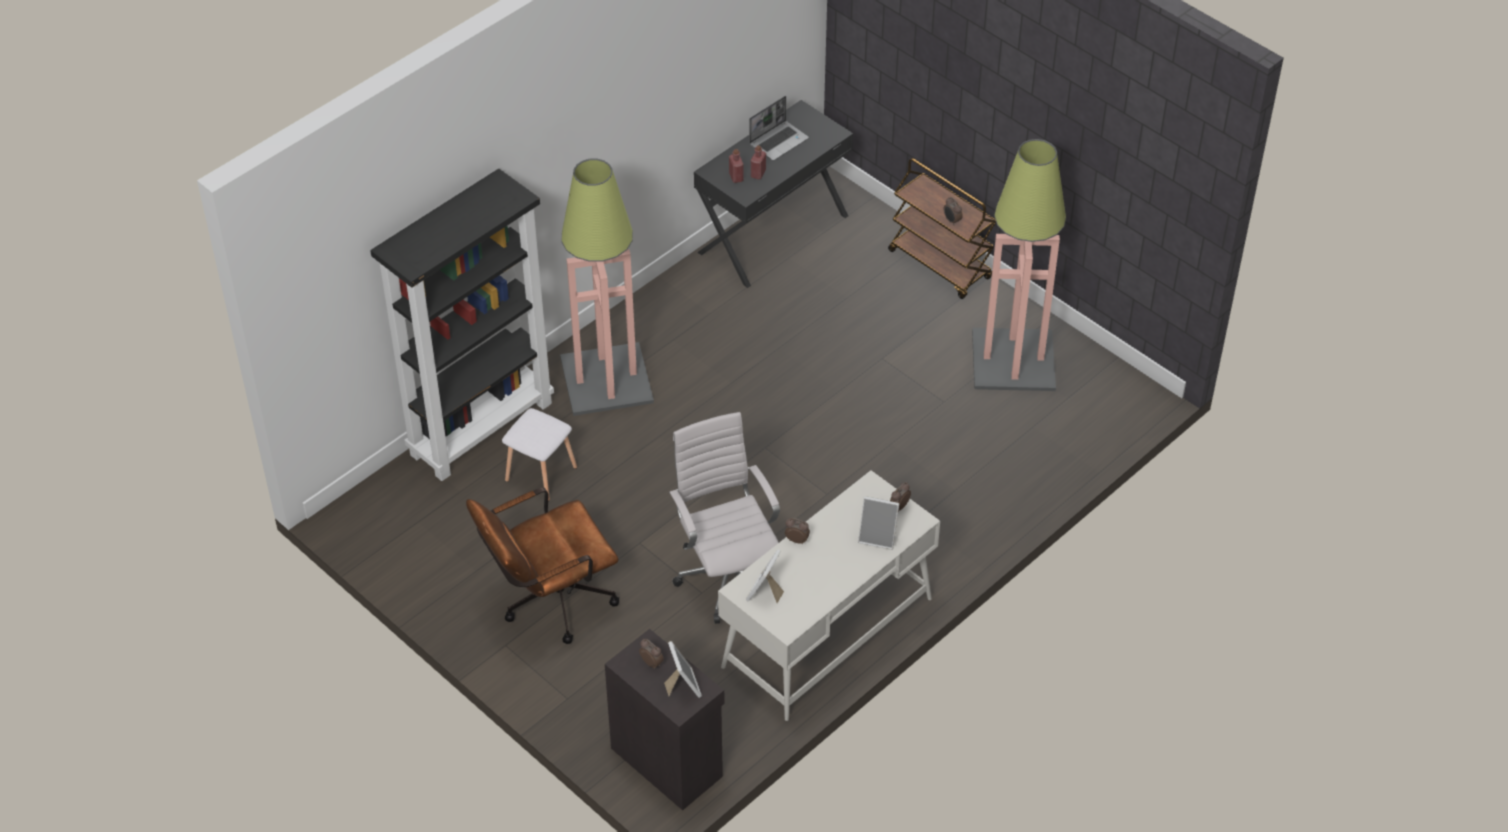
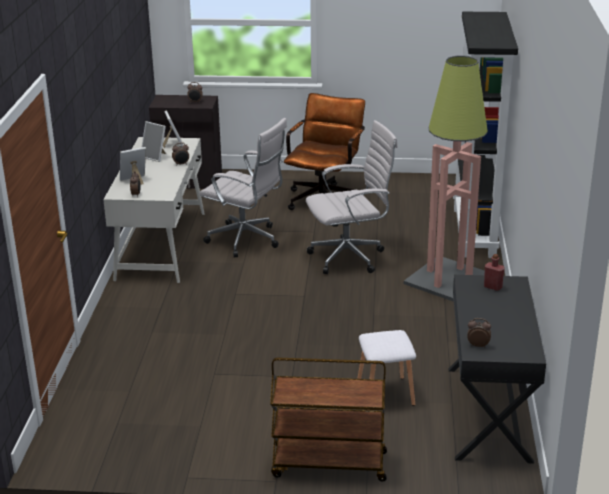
camera: 140 degrees right, 20 degrees down
white stool [502,408,577,501] -> white stool moved to [357,330,416,406]
picture frame [664,641,702,698] -> picture frame moved to [142,121,166,162]
laptop [749,96,809,160] -> none
red bottle [751,145,766,179] -> none
alarm clock [944,197,963,225] -> alarm clock moved to [467,318,491,348]
floor lamp [972,139,1066,391] -> none
none -> white office chair [306,120,398,274]

